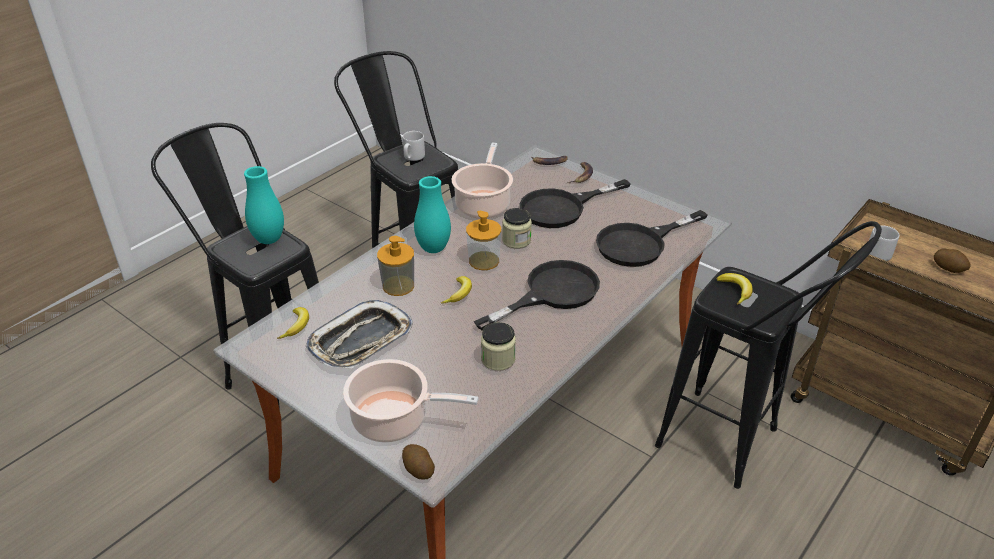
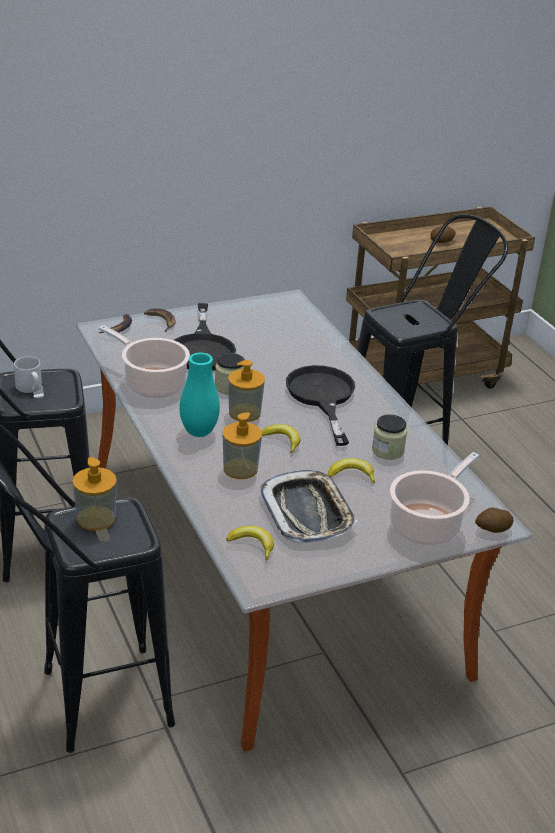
camera: 65 degrees left, 5 degrees down
turquoise vase [244,166,284,244] -> soap dispenser [72,457,117,531]
black frying pan [596,210,707,267] -> none
banana [717,273,753,305] -> banana moved to [328,458,375,484]
grey mug [869,225,899,261] -> none

